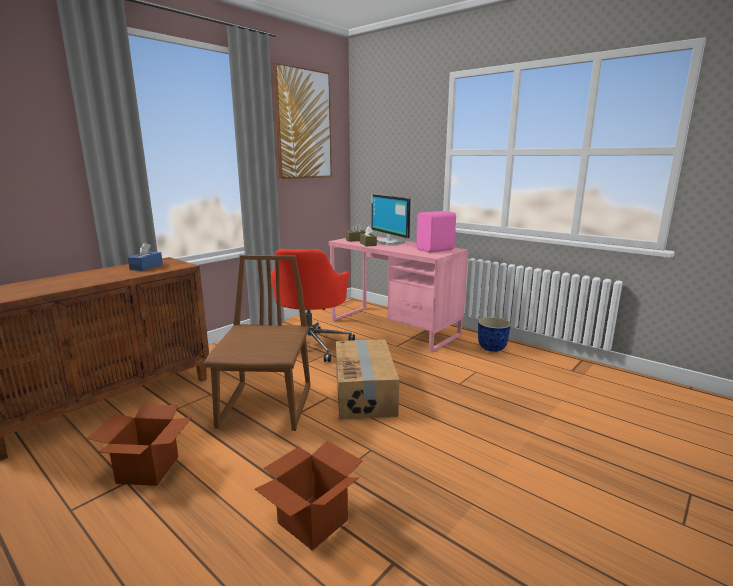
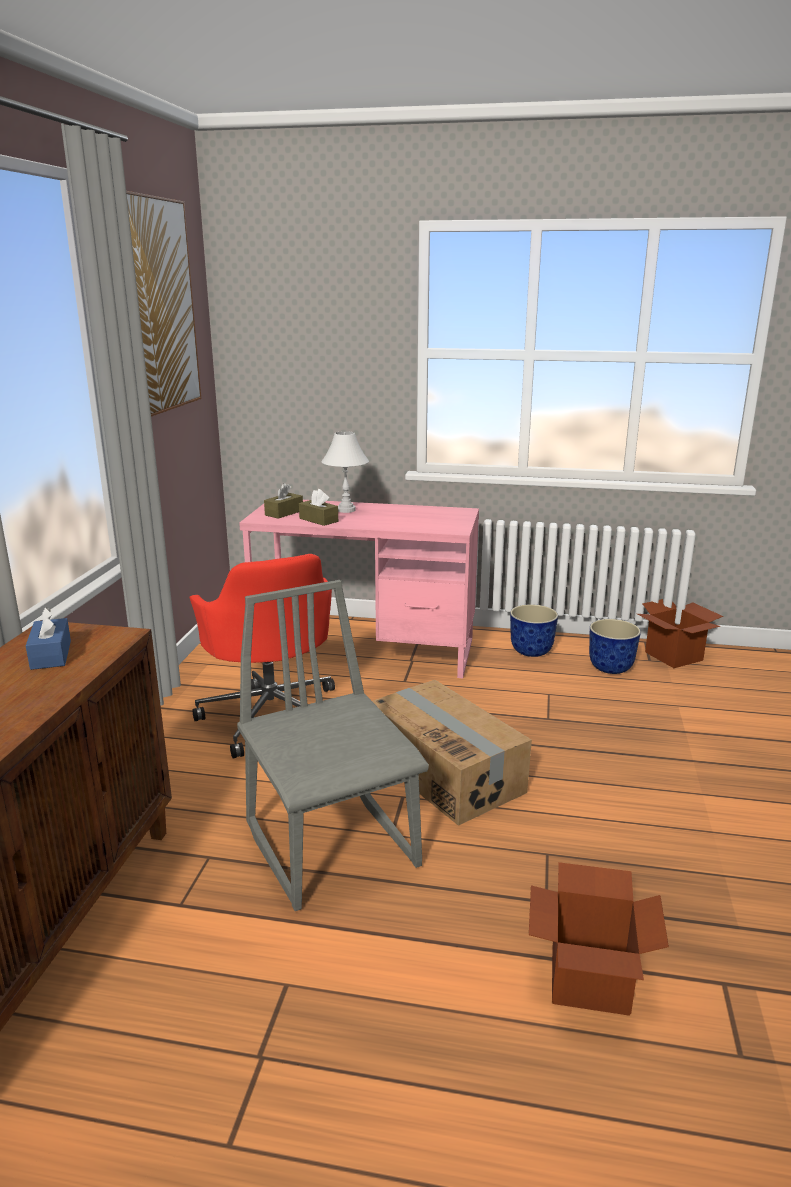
camera: 30 degrees left, 5 degrees up
cardboard box [87,404,192,486] -> cardboard box moved to [637,599,723,668]
brown chair [204,255,311,431] -> grey chair [237,580,429,911]
monitor [371,194,412,246] -> white table lamp [322,431,369,513]
pink speaker [416,211,456,253] -> none
none -> planter [589,619,641,674]

